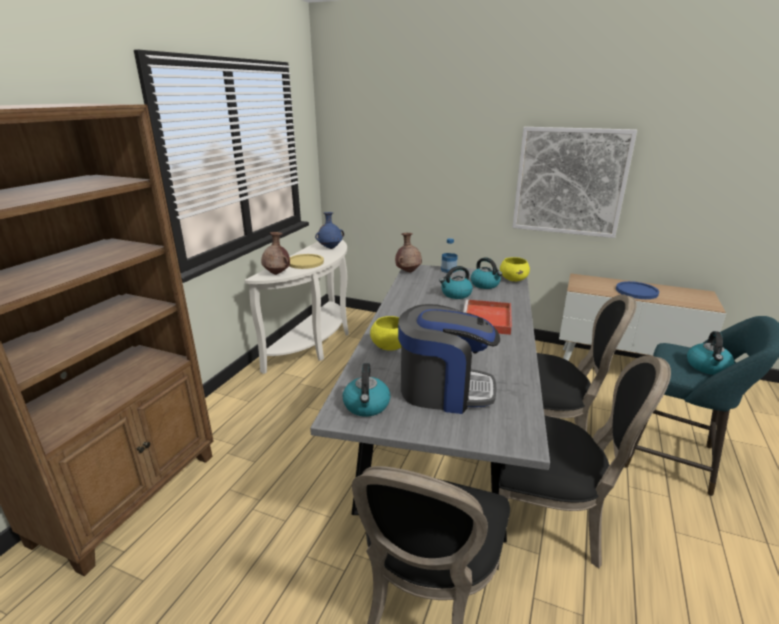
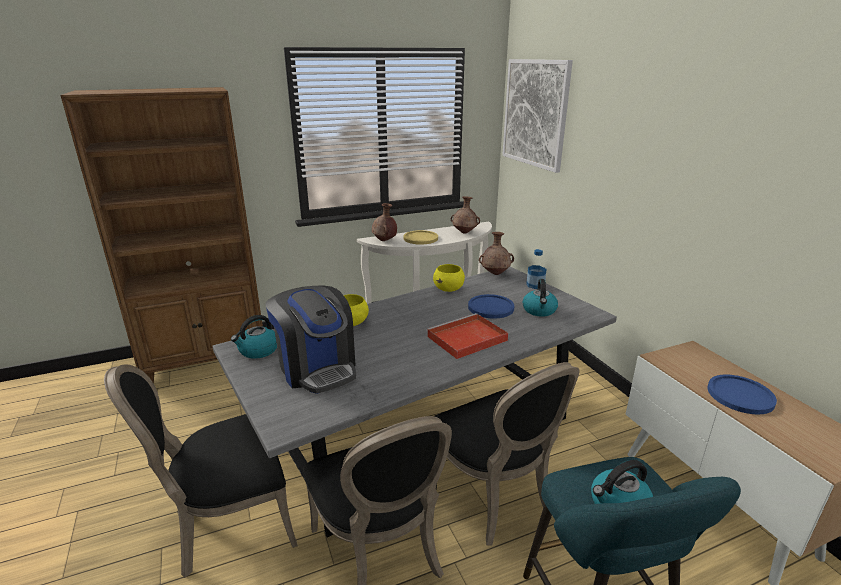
camera: 45 degrees right, 0 degrees up
blue vase [315,212,344,249] -> brown vase [451,196,480,234]
kettle [439,266,473,299] -> blue plate [468,294,514,319]
yellow bowl [500,257,530,282] -> yellow bowl moved to [433,264,465,292]
picture [512,127,637,238] -> picture moved to [502,59,573,173]

